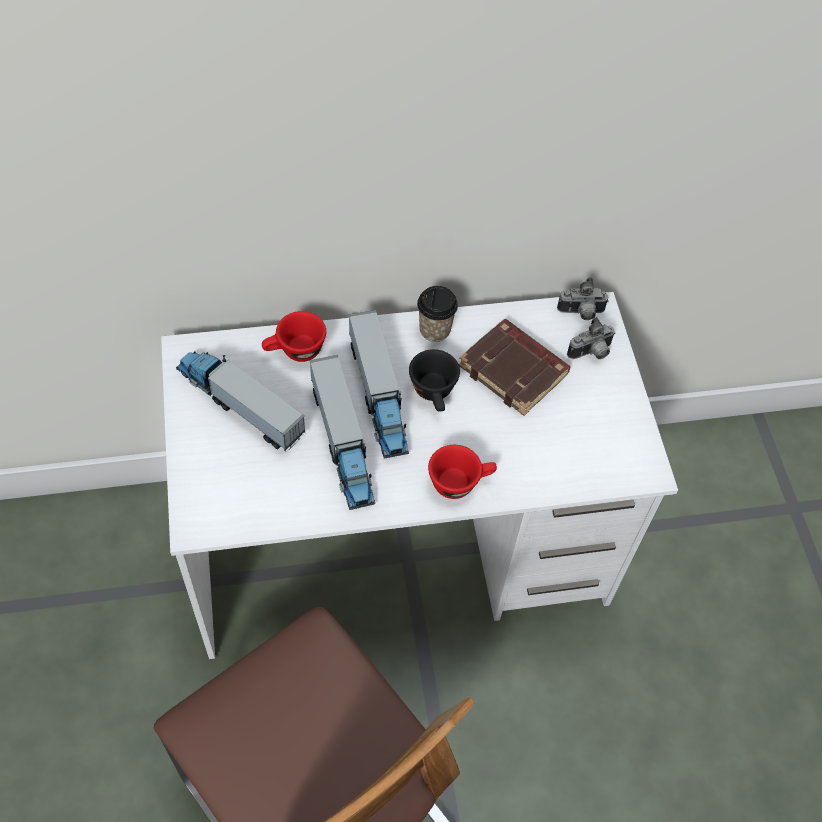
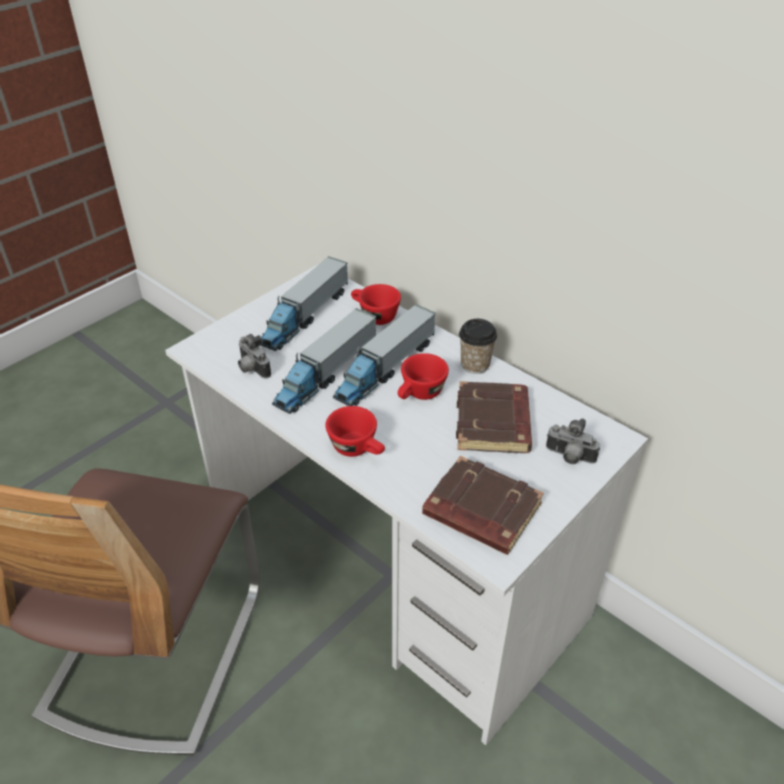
camera: 55 degrees right, 15 degrees down
toy truck [176,351,305,451] -> toy truck turned 150 degrees counterclockwise [261,256,348,351]
black cup [409,349,460,411] -> red cup [398,353,449,400]
camera [557,277,609,320] -> camera moved to [238,334,271,378]
none -> brown book [422,456,544,555]

